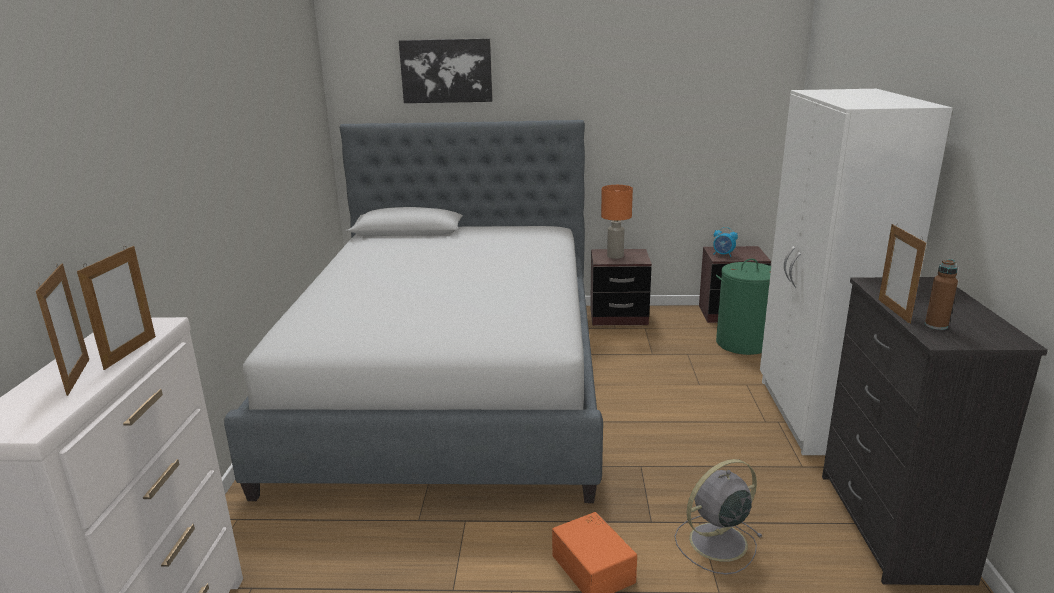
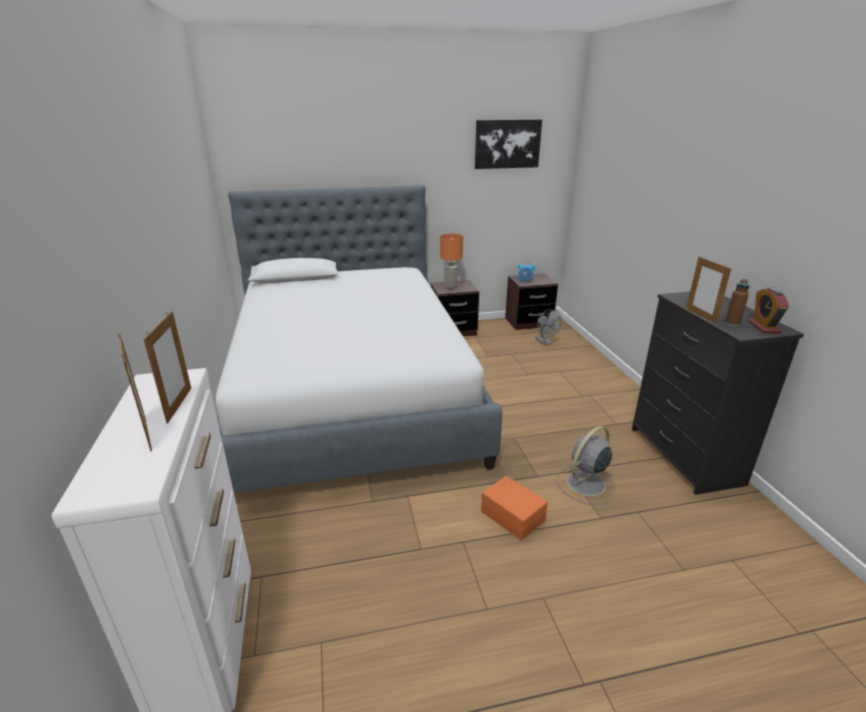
camera: 15 degrees left, 5 degrees up
picture [399,38,493,103] -> picture moved to [475,119,542,169]
green laundry basket [716,259,771,355] -> grey fan [535,309,562,345]
white wardrobe [760,89,953,455] -> none
none -> alarm clock [747,287,789,333]

